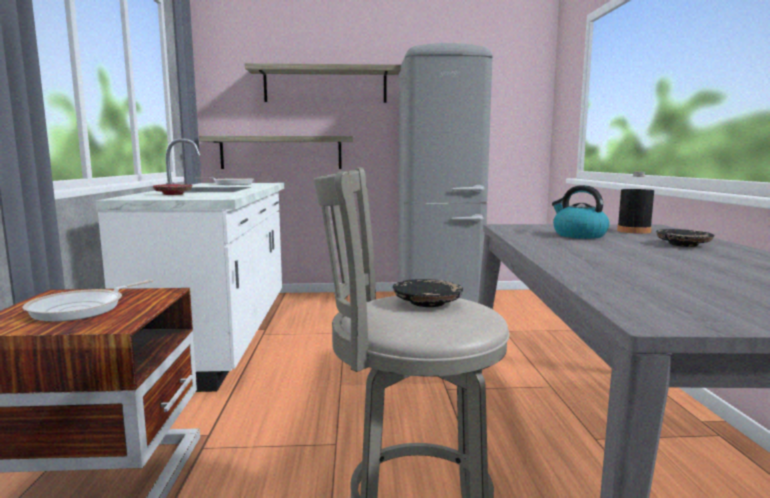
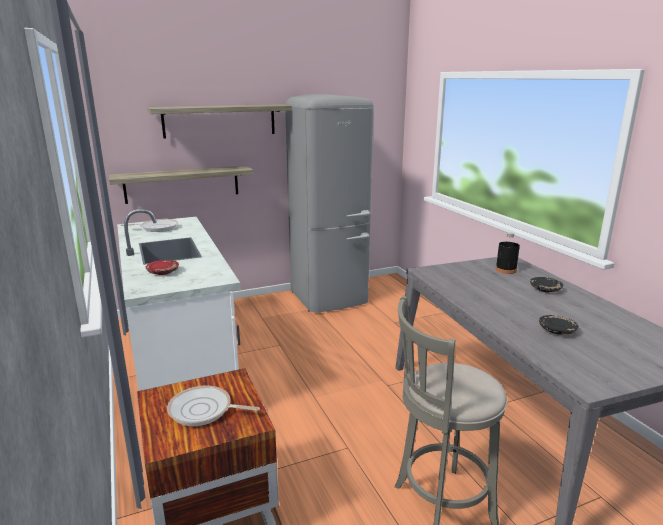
camera: 20 degrees left, 10 degrees up
frying pan [22,280,153,322] -> frying pan turned 90 degrees clockwise [167,385,260,426]
black plate [393,279,463,307] -> black plate moved to [539,315,579,335]
kettle [552,185,610,239] -> none

